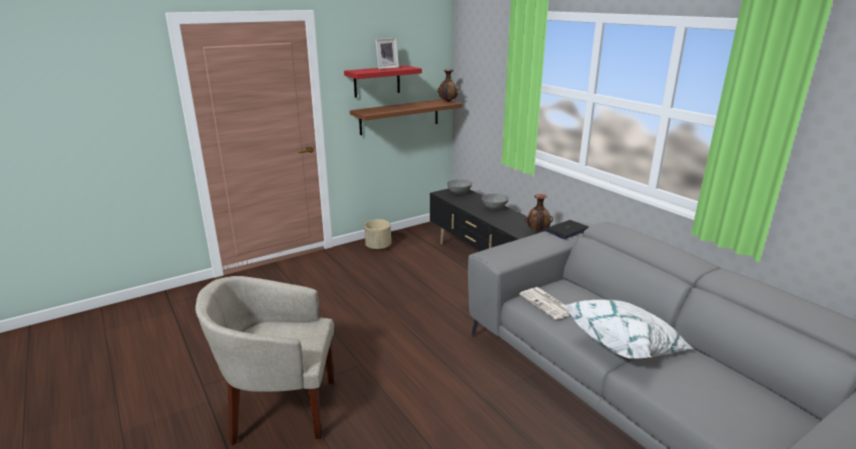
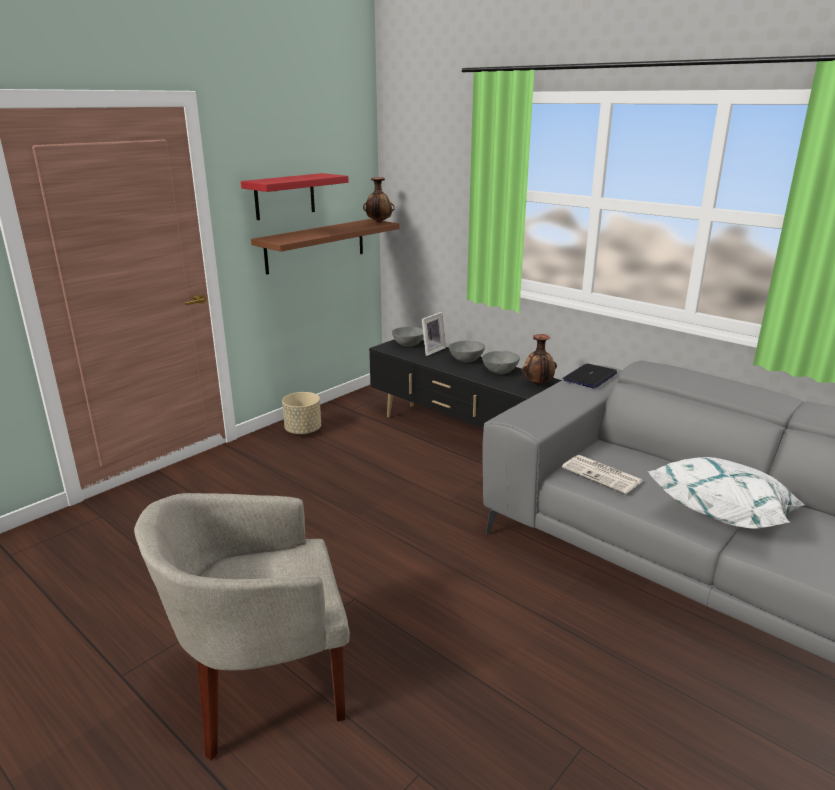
camera: 15 degrees left, 0 degrees up
picture frame [375,38,399,69] -> picture frame moved to [422,312,446,356]
none -> grey bowl [482,351,520,374]

